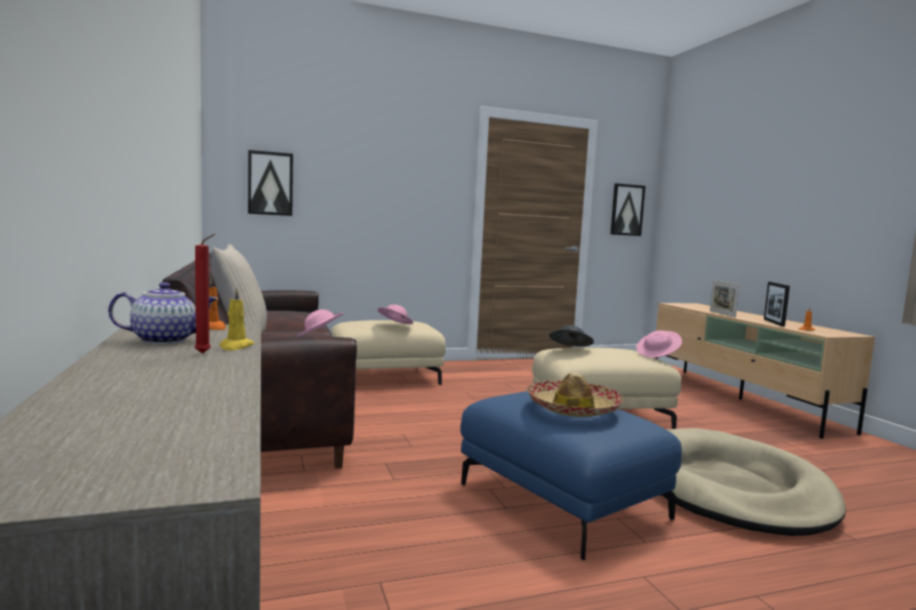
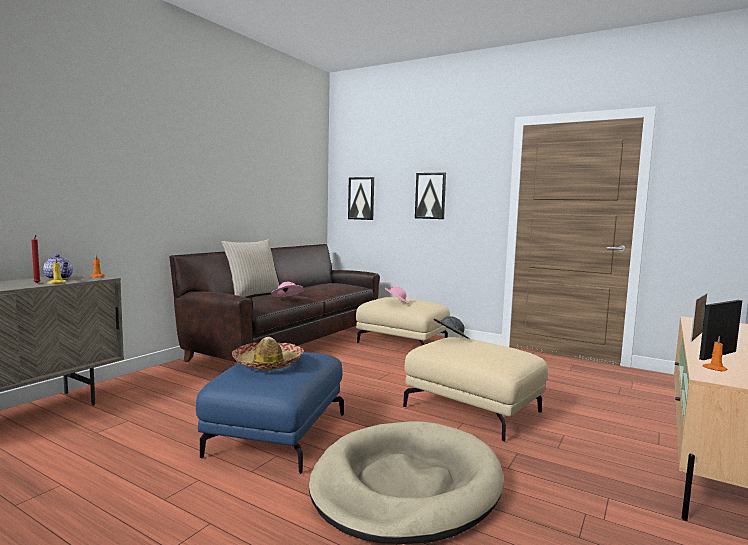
camera: 50 degrees right, 0 degrees up
picture [610,183,645,236] -> picture moved to [415,172,446,219]
pink hat [636,330,682,358] -> none

